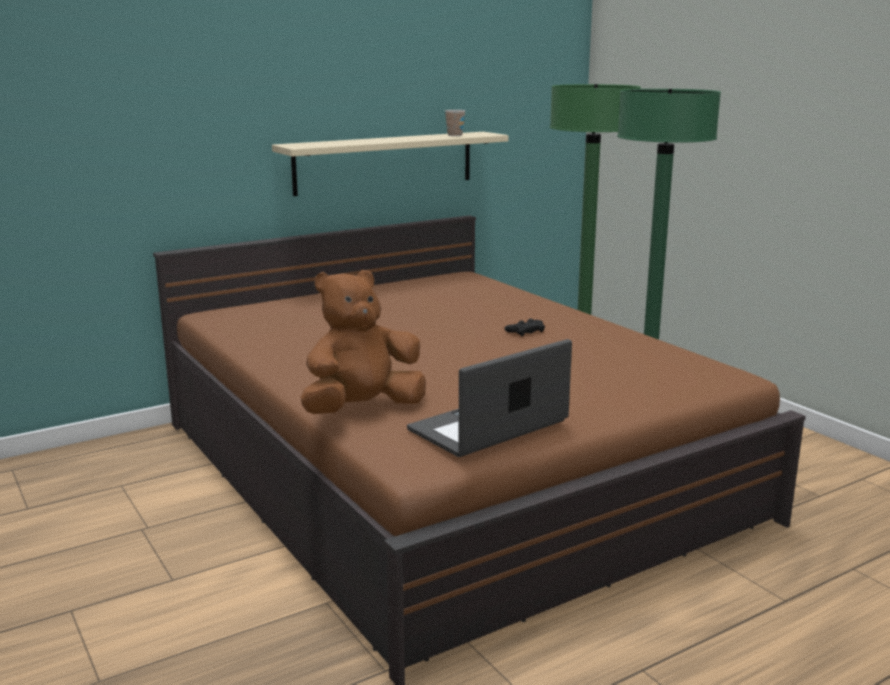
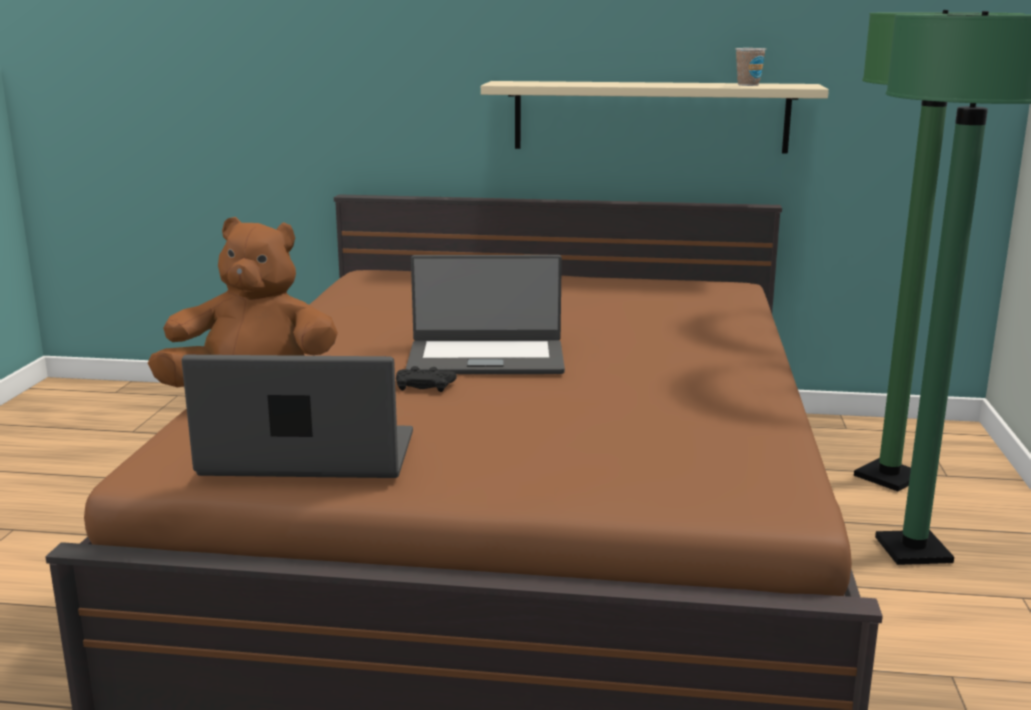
camera: 40 degrees right, 0 degrees up
black game controller [504,319,545,336] -> black game controller moved to [396,366,457,392]
none -> laptop [406,255,565,374]

